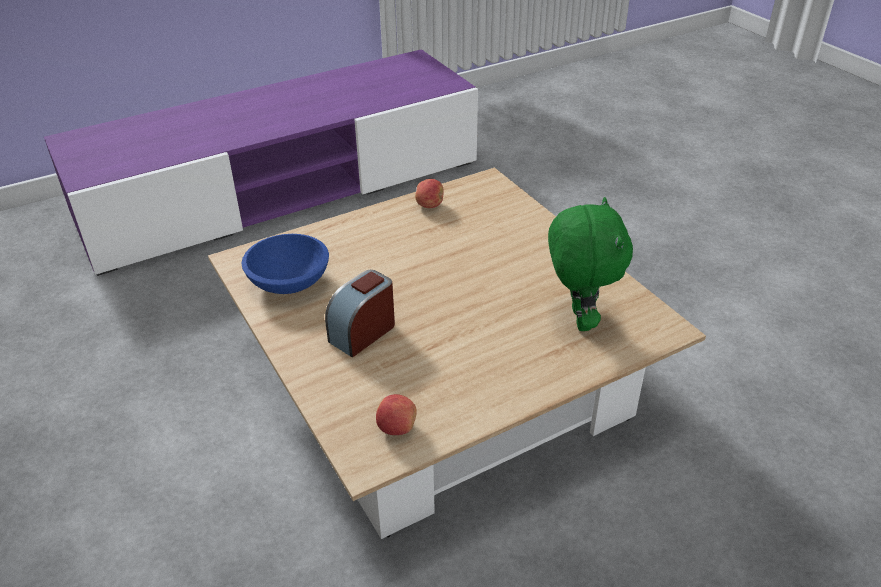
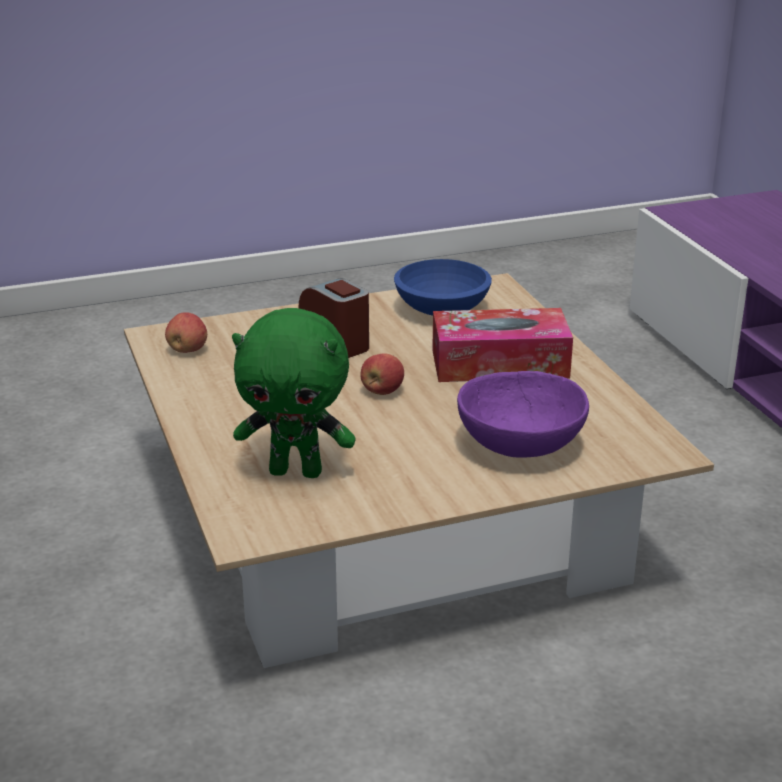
camera: 100 degrees right, 10 degrees down
apple [415,179,444,208] -> apple moved to [360,353,404,395]
none -> tissue box [432,308,573,382]
none -> purple bowl [457,371,589,458]

